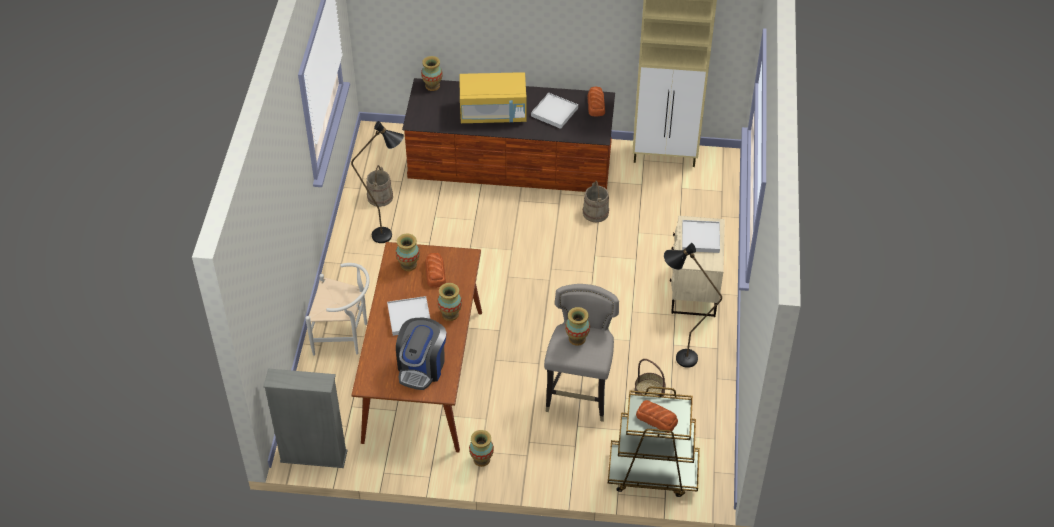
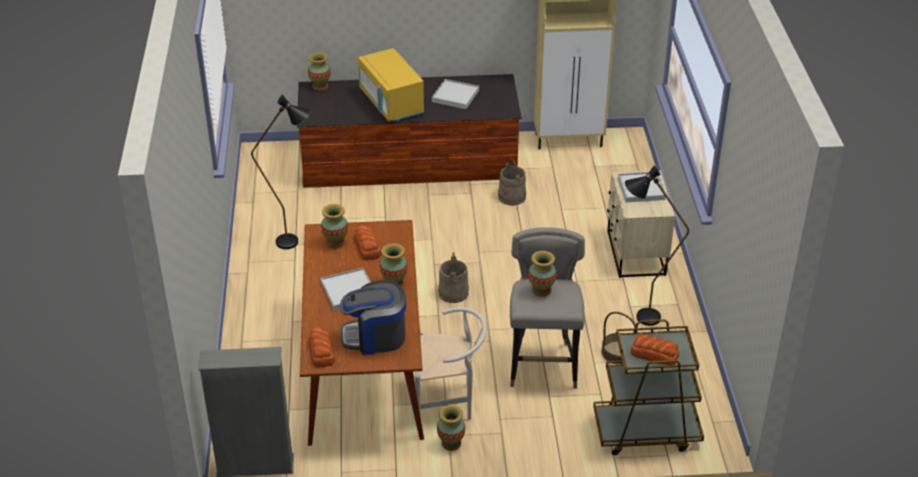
camera: 10 degrees left, 10 degrees down
white chair [305,263,370,356] -> white chair moved to [415,307,487,420]
beige bucket [366,165,393,207] -> beige bucket moved to [438,252,469,303]
coffee machine [396,318,446,390] -> coffee machine turned 75 degrees clockwise [340,280,406,355]
yellow microwave [460,72,527,123] -> yellow microwave turned 75 degrees clockwise [358,48,424,121]
bread [587,87,605,117] -> bread moved to [308,326,335,368]

